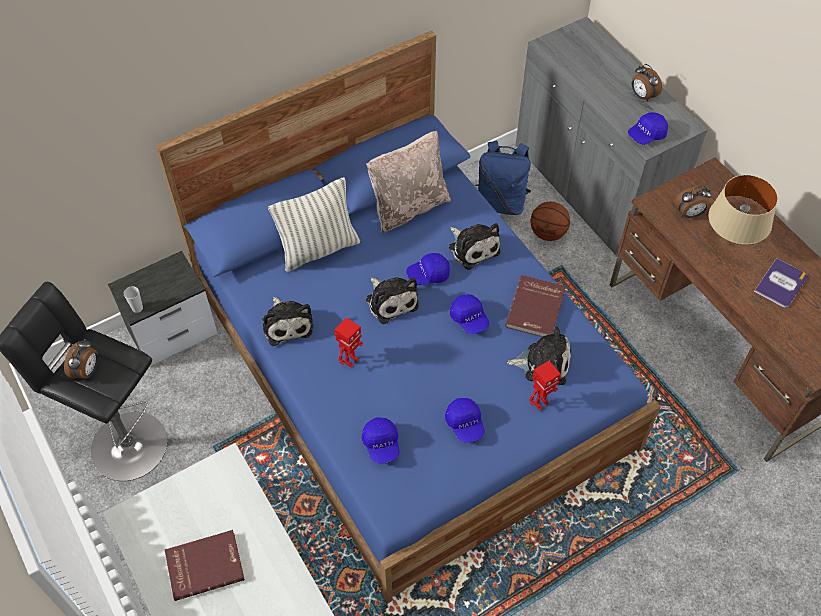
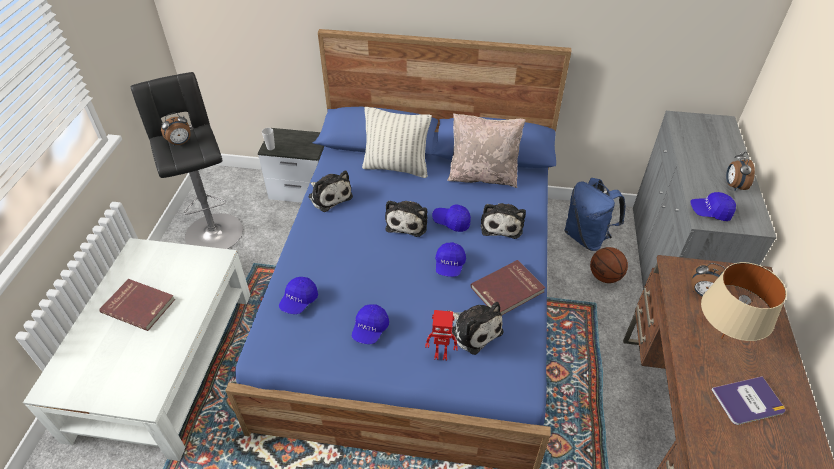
camera: 40 degrees right, 10 degrees down
plush toy [262,297,314,346] -> plush toy turned 60 degrees counterclockwise [309,171,353,212]
toy robot [334,317,363,368] -> none

